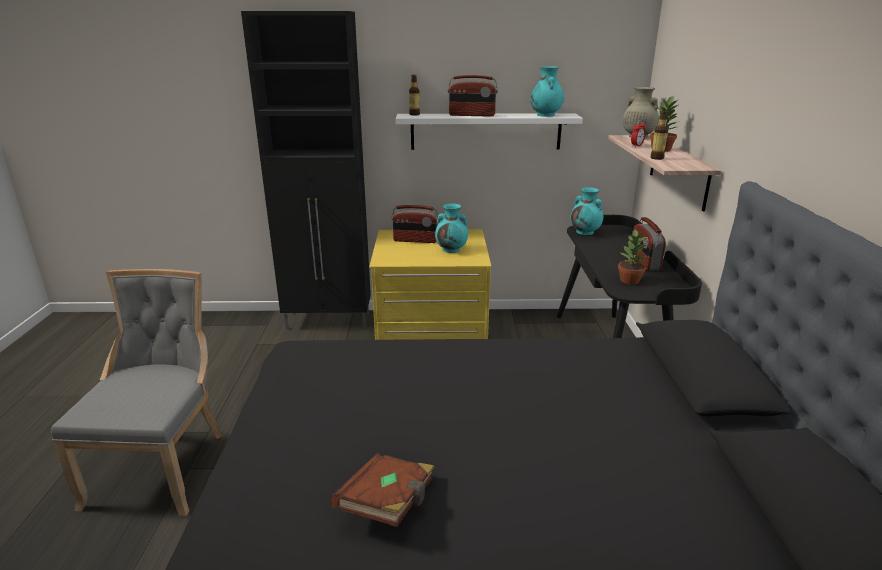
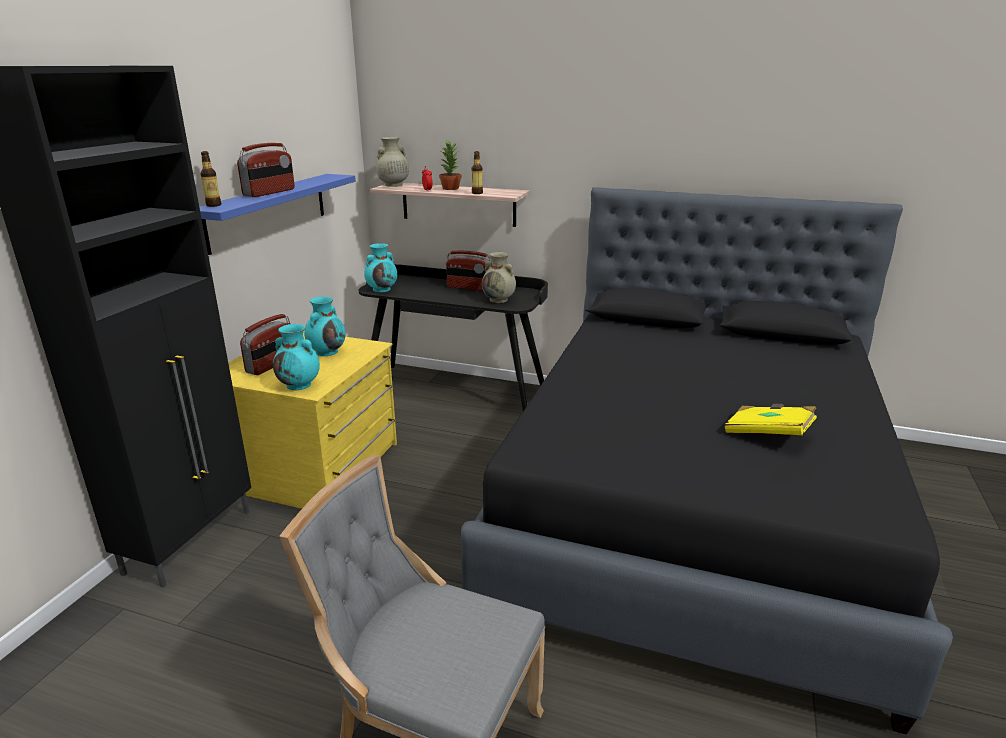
camera: 70 degrees left, 0 degrees up
brown book [330,454,434,527] -> yellow book [725,404,817,435]
white shelf [395,113,583,150] -> blue shelf [199,174,356,255]
turquoise vase [530,66,564,117] -> turquoise vase moved to [273,324,320,390]
potted plant [618,230,648,284] -> beige vase [482,252,516,303]

